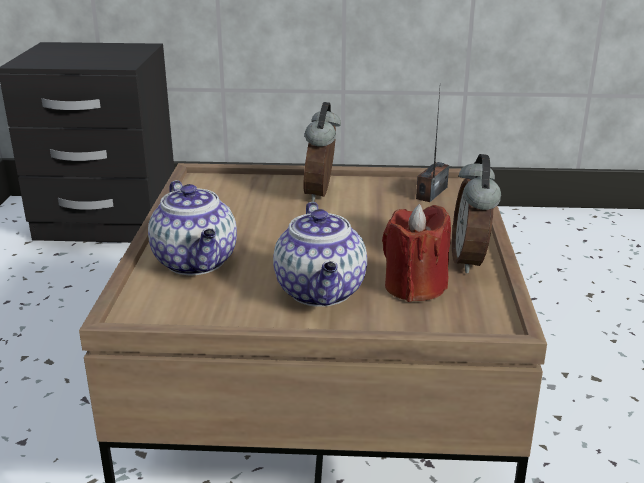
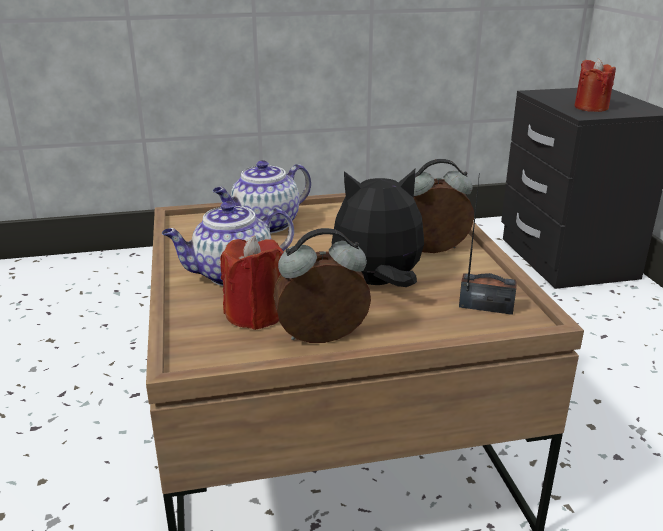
camera: 75 degrees right, 0 degrees up
none -> plush toy [332,169,424,287]
none -> red candle [575,58,616,112]

